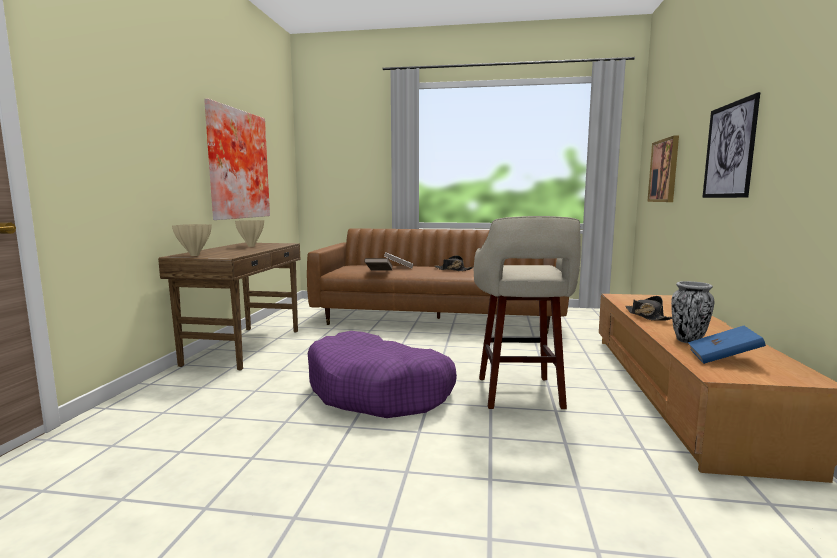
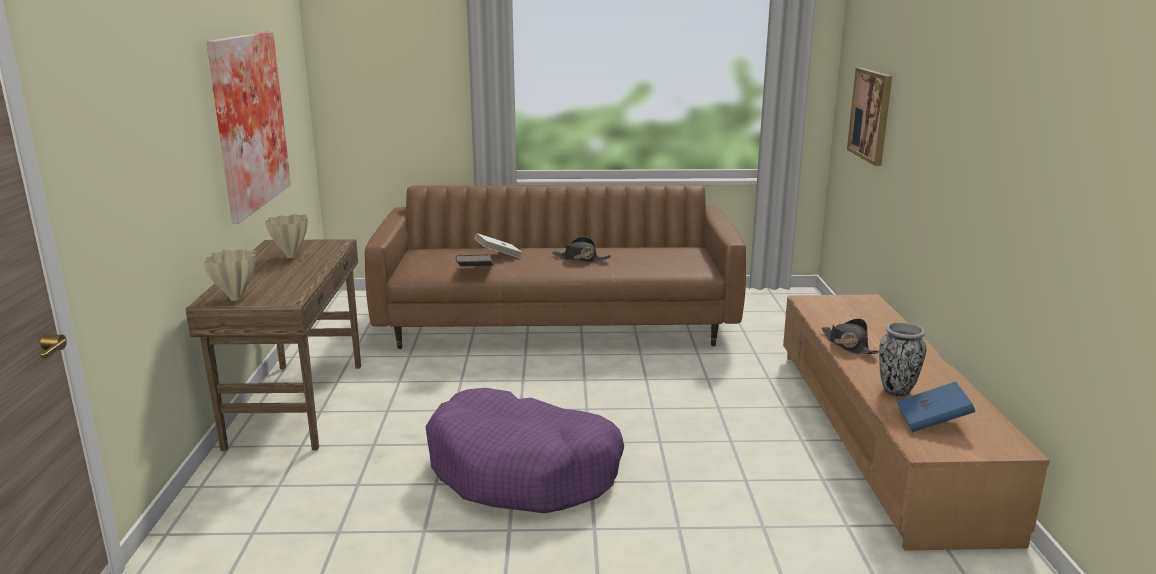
camera: 10 degrees left, 10 degrees up
beige stool [474,216,581,409] -> none
picture [702,92,760,198] -> none

